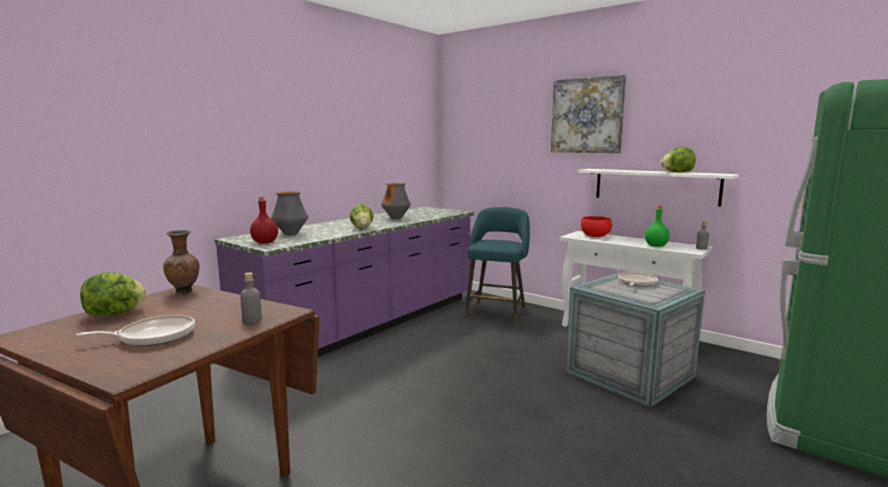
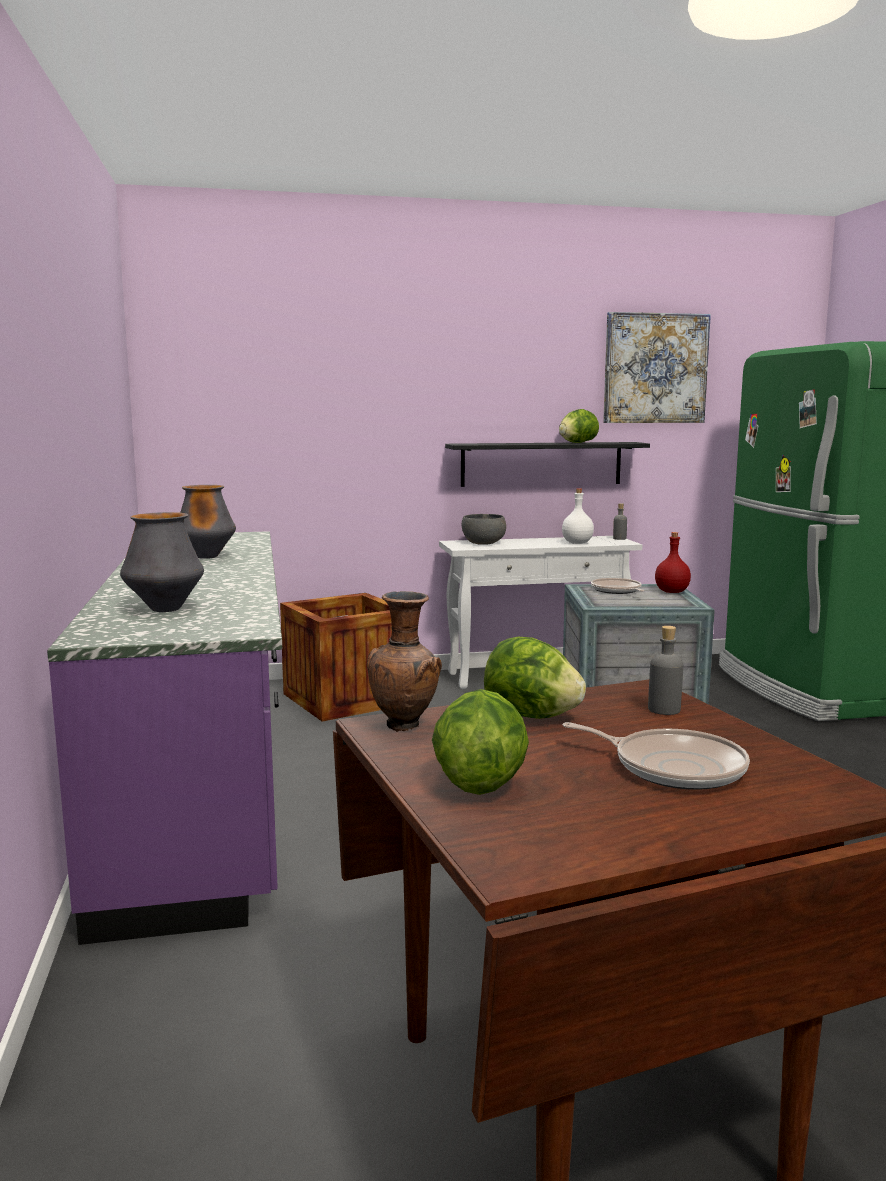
camera: 50 degrees left, 0 degrees up
frying pan [76,315,195,346] -> frying pan turned 105 degrees clockwise [563,722,750,790]
red bottle [250,197,278,243] -> red bottle moved to [655,532,691,593]
lettuce [350,204,374,229] -> lettuce moved to [484,637,586,719]
turquoise stool [465,207,530,324] -> crate [280,593,392,722]
picture [551,75,626,153] -> picture moved to [603,312,711,423]
white shelf [578,169,739,207] -> black shelf [445,442,650,487]
red bowl [581,216,612,237] -> grey bowl [462,514,506,545]
green bottle [645,206,670,247] -> white bottle [562,489,594,544]

